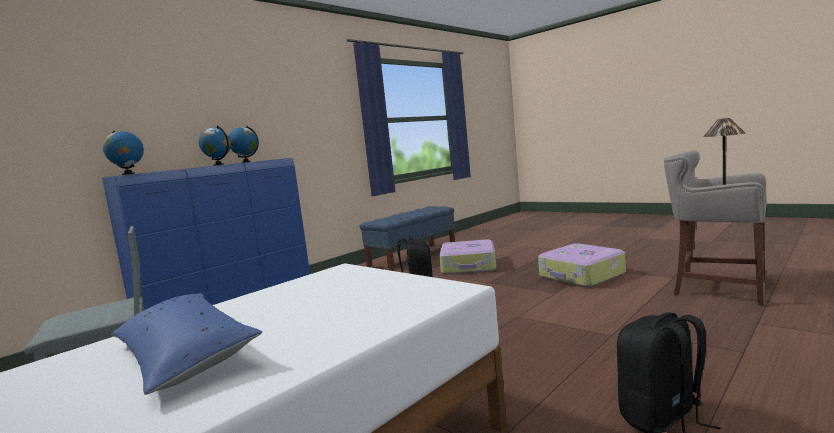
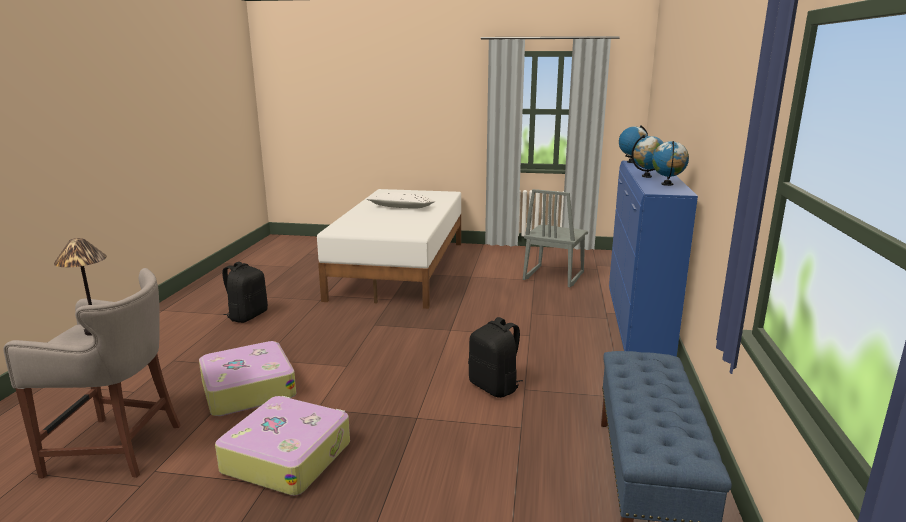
camera: 145 degrees right, 10 degrees up
blue pillow [112,293,263,395] -> white pillow [367,192,435,208]
suitcase [439,239,496,274] -> suitcase moved to [199,341,297,416]

